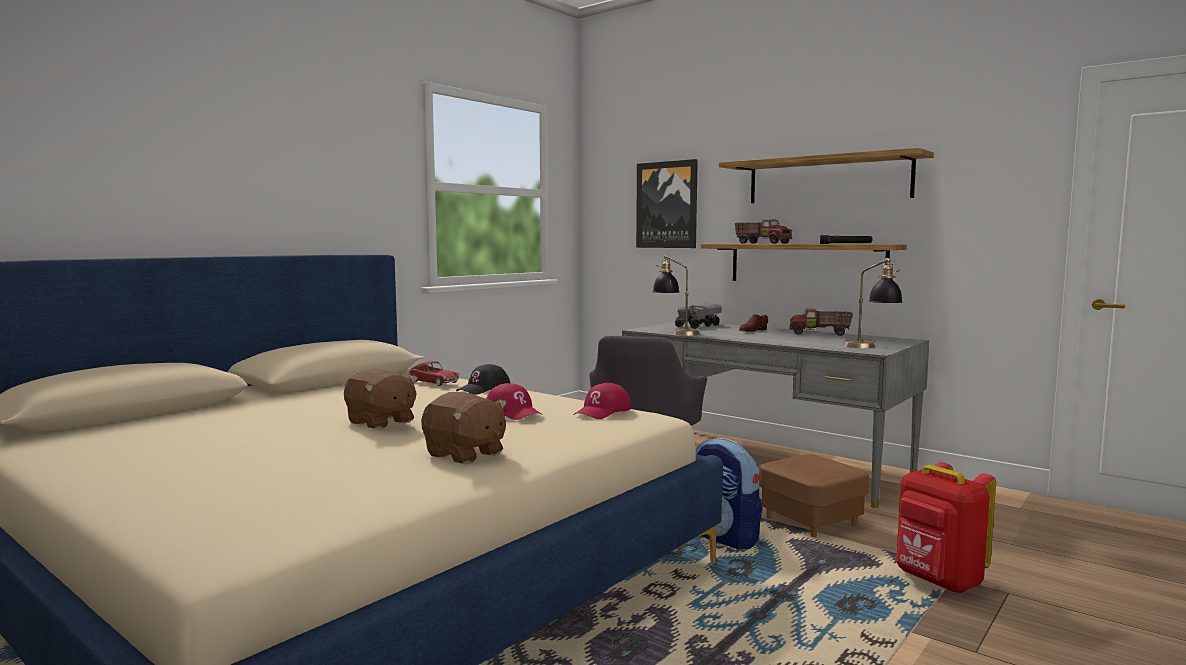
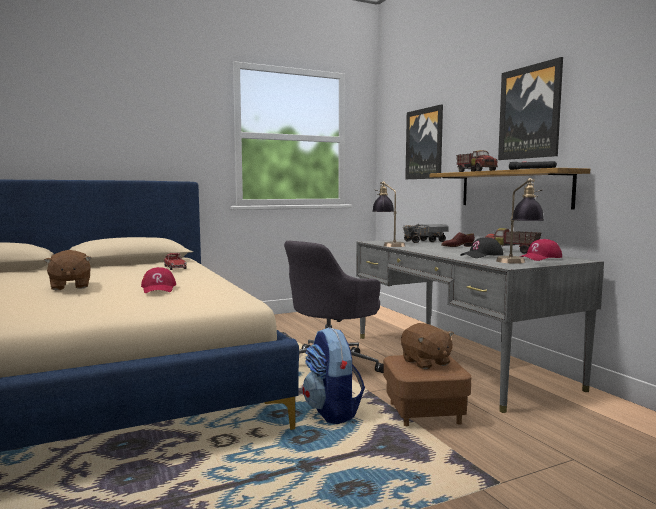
camera: 25 degrees right, 0 degrees up
brown plush toy [421,392,507,464] -> brown plush toy moved to [401,323,454,369]
black cap [456,364,510,395] -> black cap moved to [460,237,503,258]
red cap [573,383,631,419] -> red cap moved to [519,239,562,261]
shelf [719,148,934,203] -> picture [498,57,563,160]
red backpack [896,462,996,593] -> none

